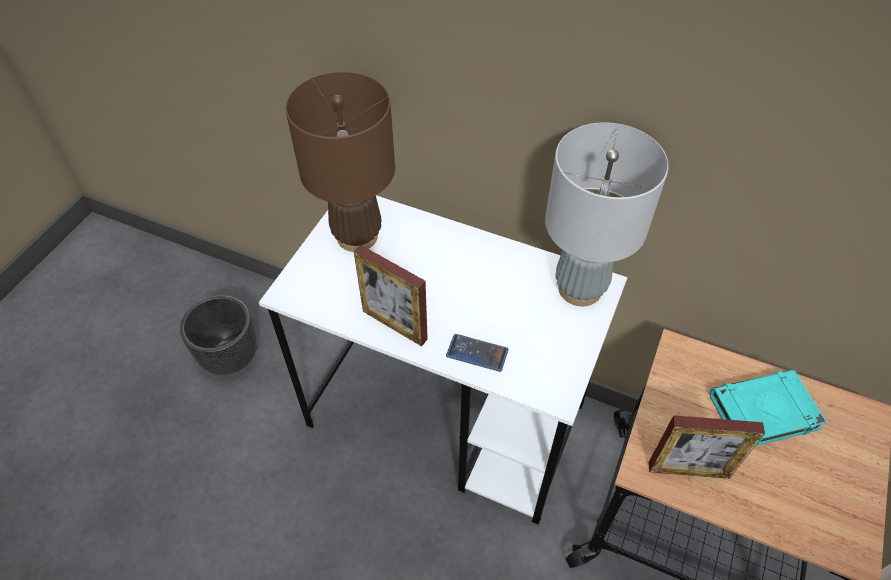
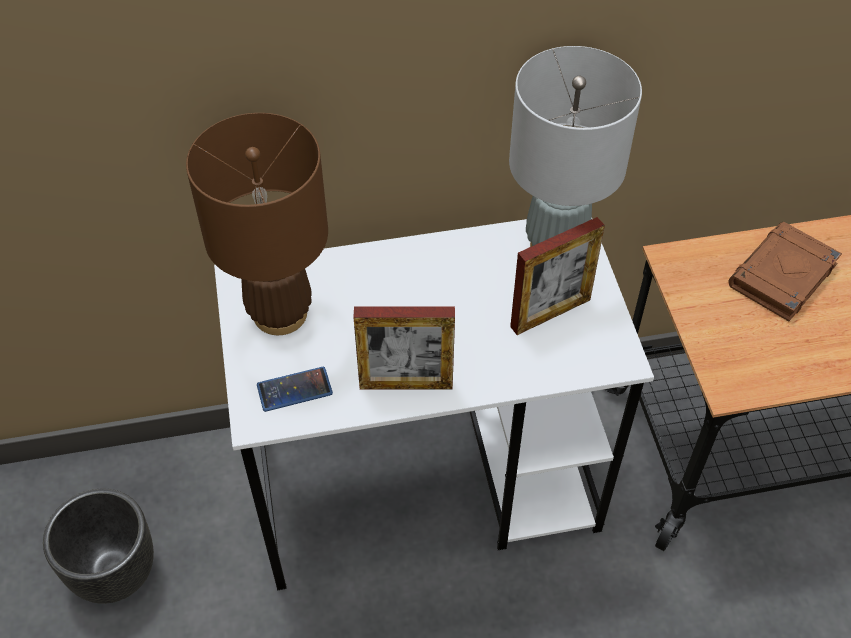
camera: 35 degrees left, 0 degrees up
phone [446,334,509,372] -> phone moved to [257,367,333,412]
picture frame [649,415,765,479] -> picture frame moved to [510,217,605,335]
turquoise book [709,369,827,447] -> brown book [728,222,842,322]

